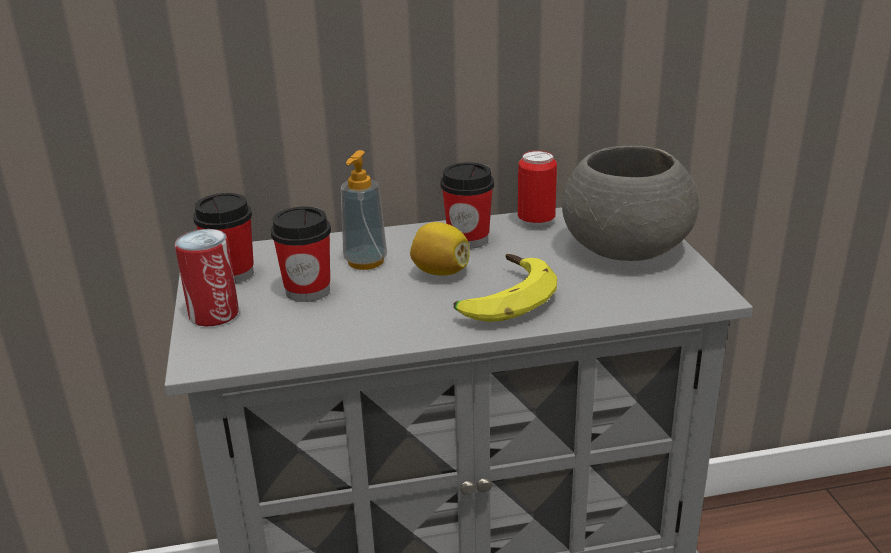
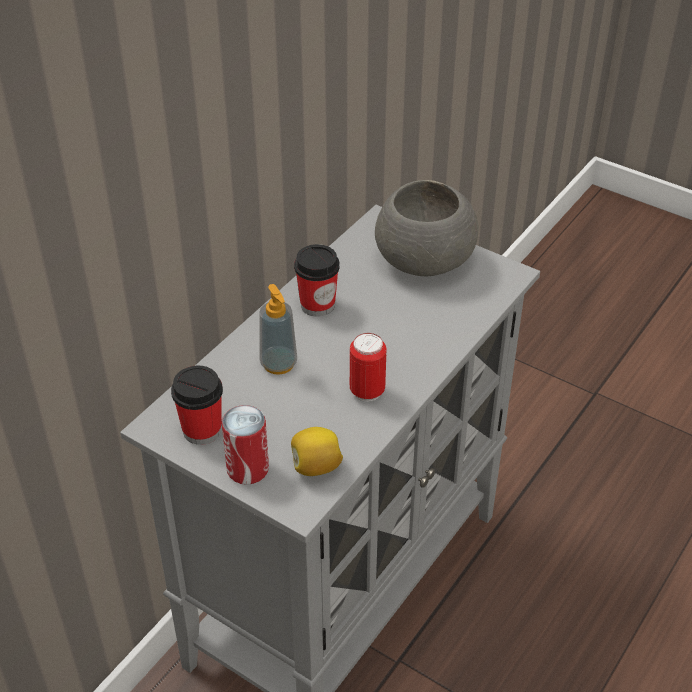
camera: 45 degrees left, 15 degrees up
cup [271,206,331,302] -> none
lemon [410,222,470,276] -> lemon moved to [291,427,343,476]
banana [454,254,557,322] -> none
can [518,150,557,229] -> can moved to [350,333,386,402]

